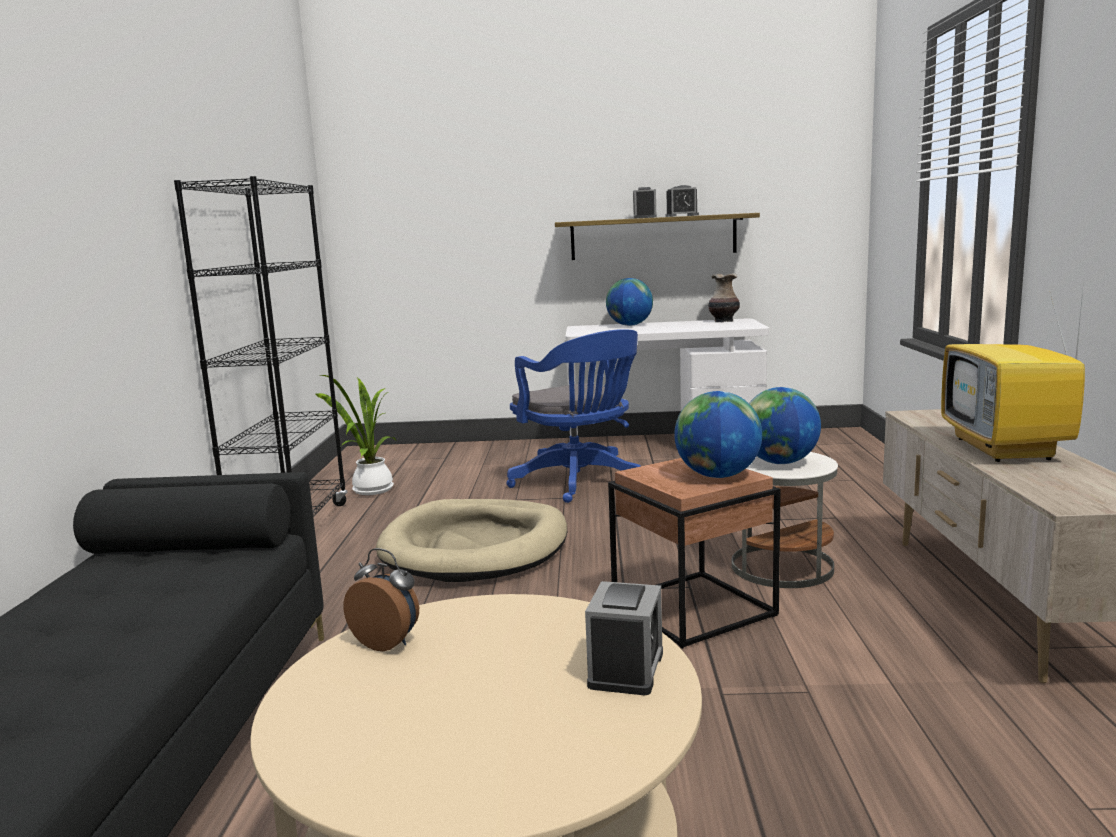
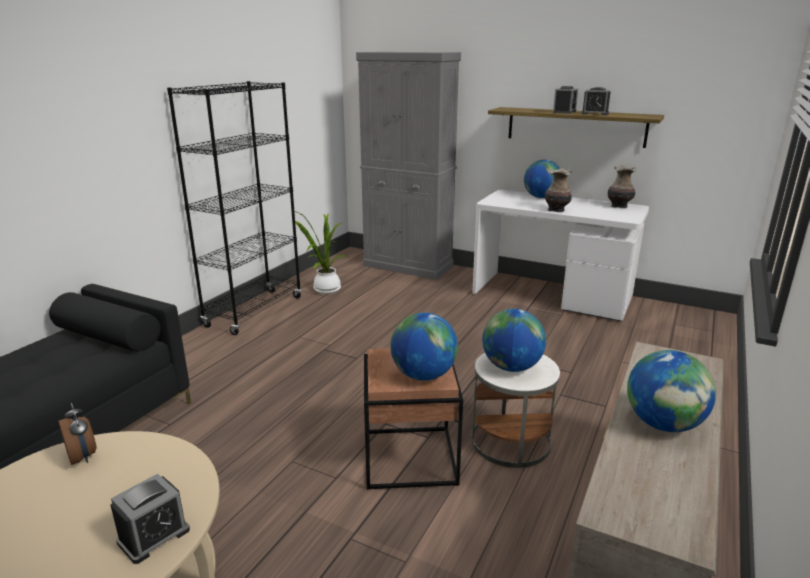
camera: 25 degrees right, 10 degrees up
beige dog bed [376,499,567,582] -> none
blue office chair [507,329,641,503] -> none
television [941,282,1085,462] -> globe [627,350,716,432]
none -> grey cabinet [356,52,461,280]
none -> vase [544,168,572,212]

